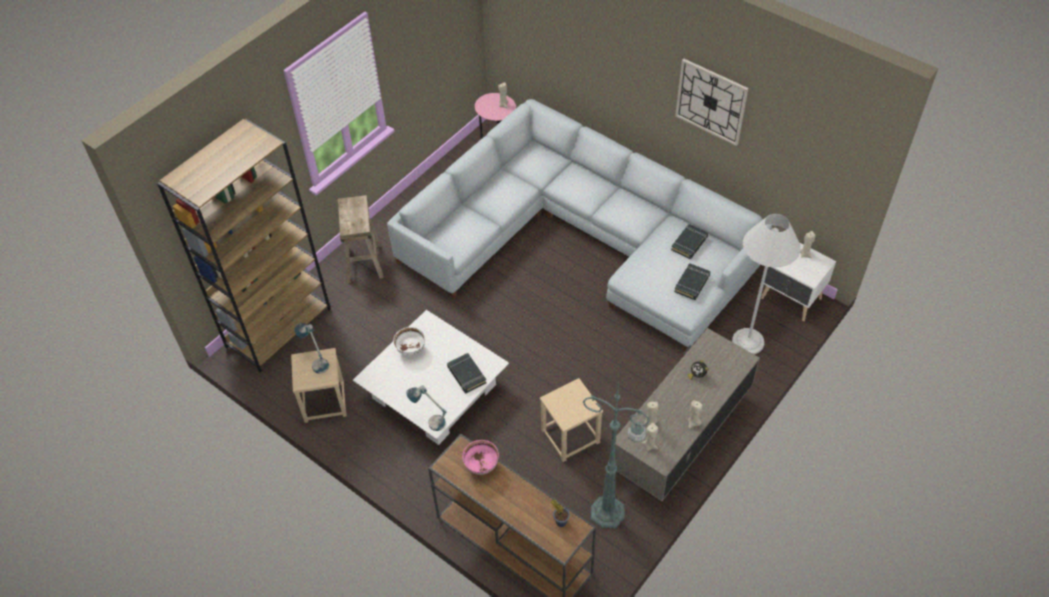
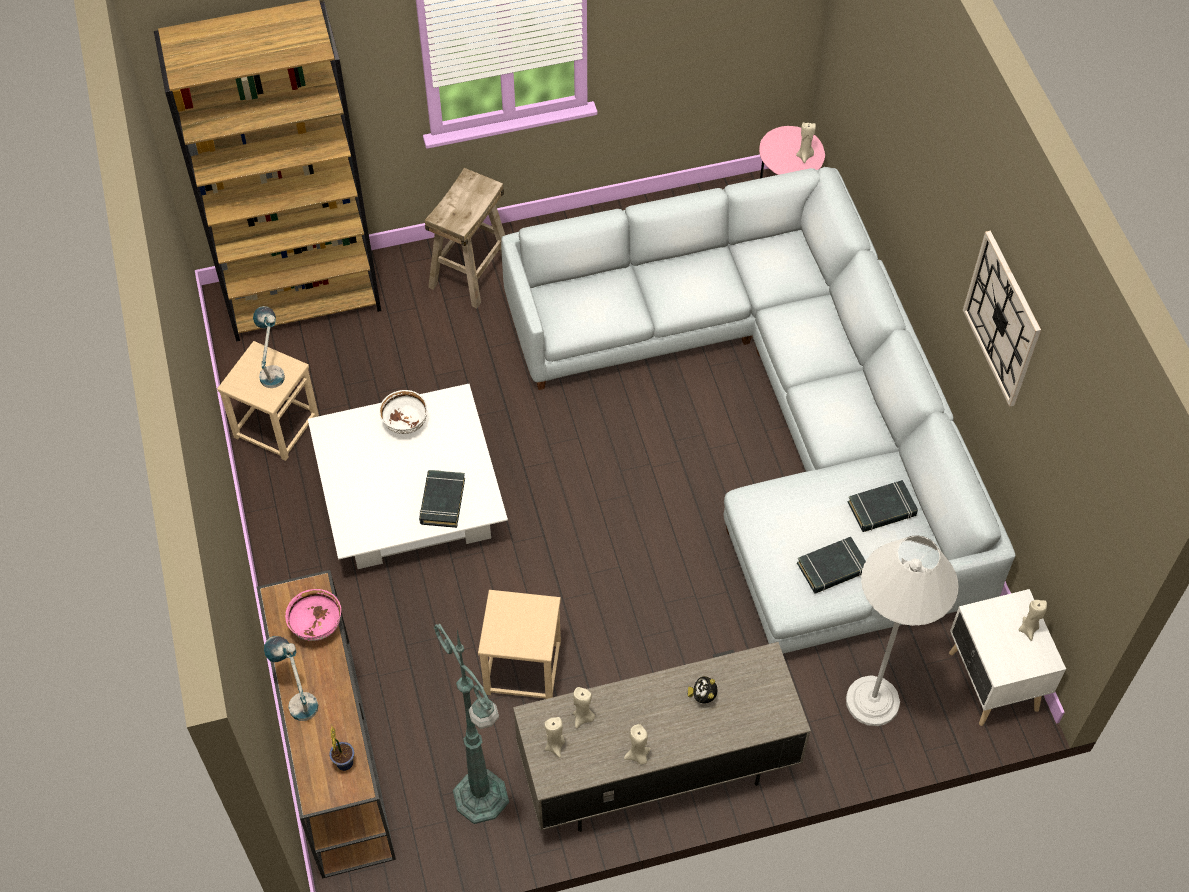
camera: 35 degrees right, 5 degrees up
table lamp [406,385,446,431] -> table lamp moved to [264,636,318,721]

